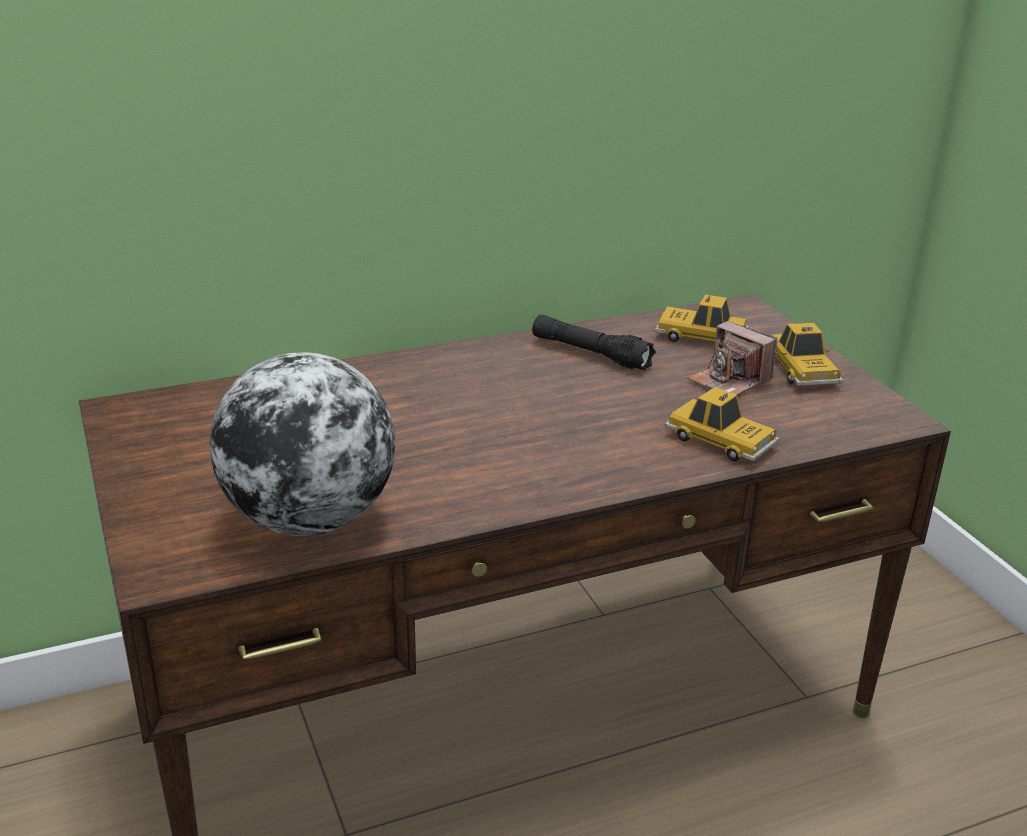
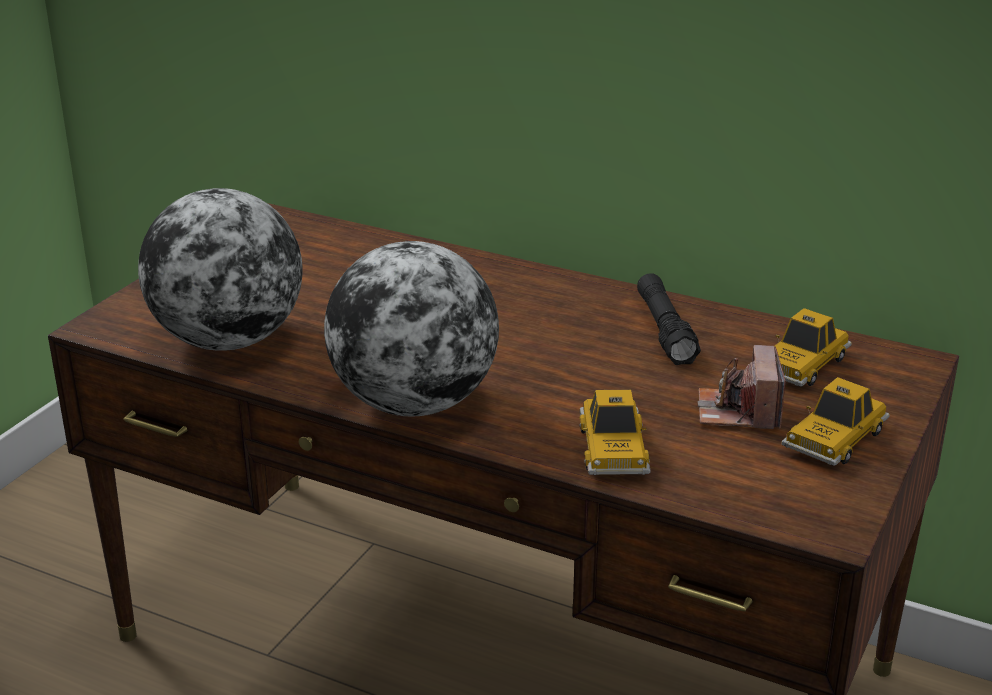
camera: 50 degrees right, 0 degrees up
toy car [655,295,749,343] -> toy car turned 120 degrees counterclockwise [775,308,852,386]
none -> globe [324,241,499,417]

